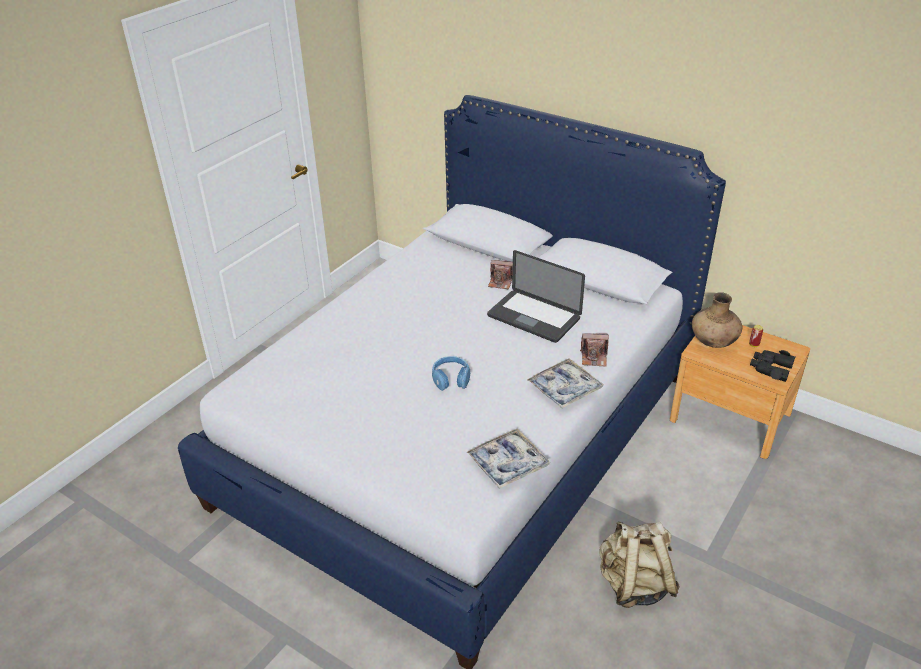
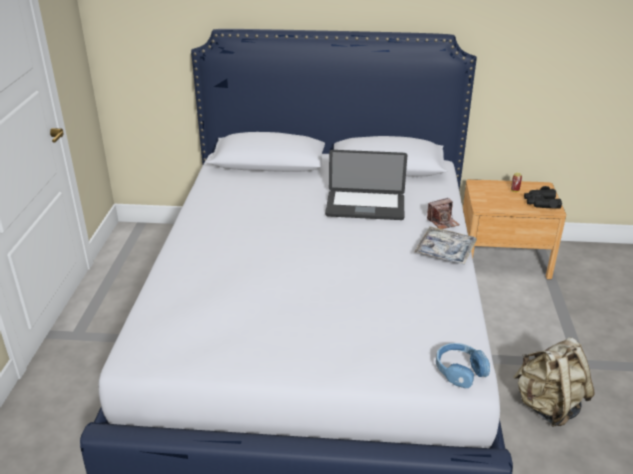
camera: 30 degrees left, 5 degrees down
blue headphones [432,356,470,391] -> blue headphones moved to [436,343,490,388]
tray [467,428,550,489] -> none
camera [488,260,513,289] -> none
brown vase [692,292,742,348] -> none

